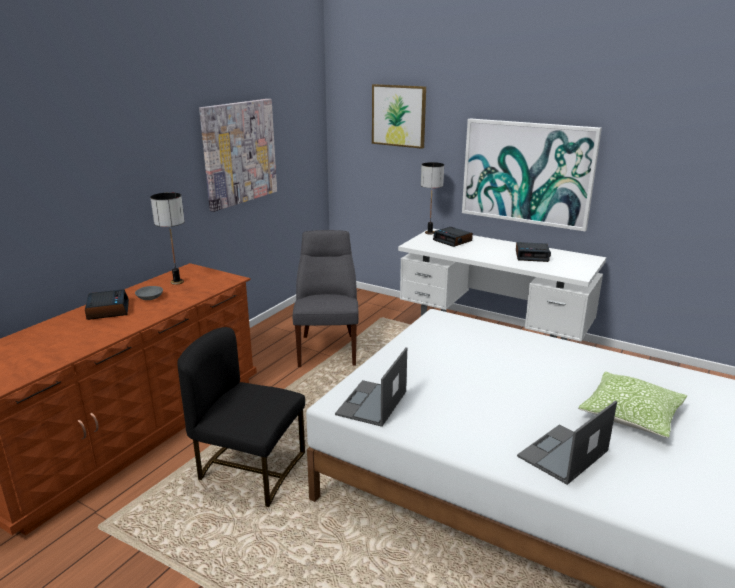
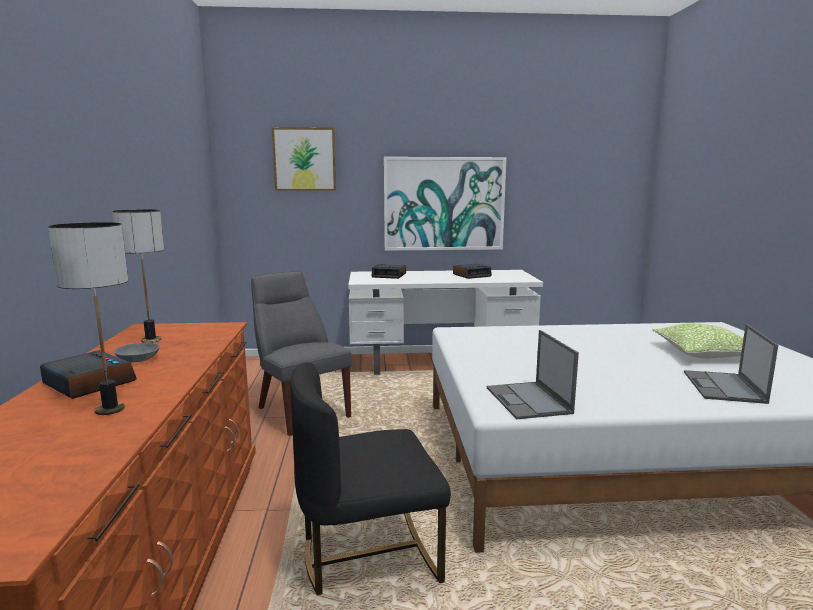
camera: 35 degrees left, 10 degrees down
picture [199,99,277,212] -> none
table lamp [421,162,444,234] -> table lamp moved to [48,222,128,415]

